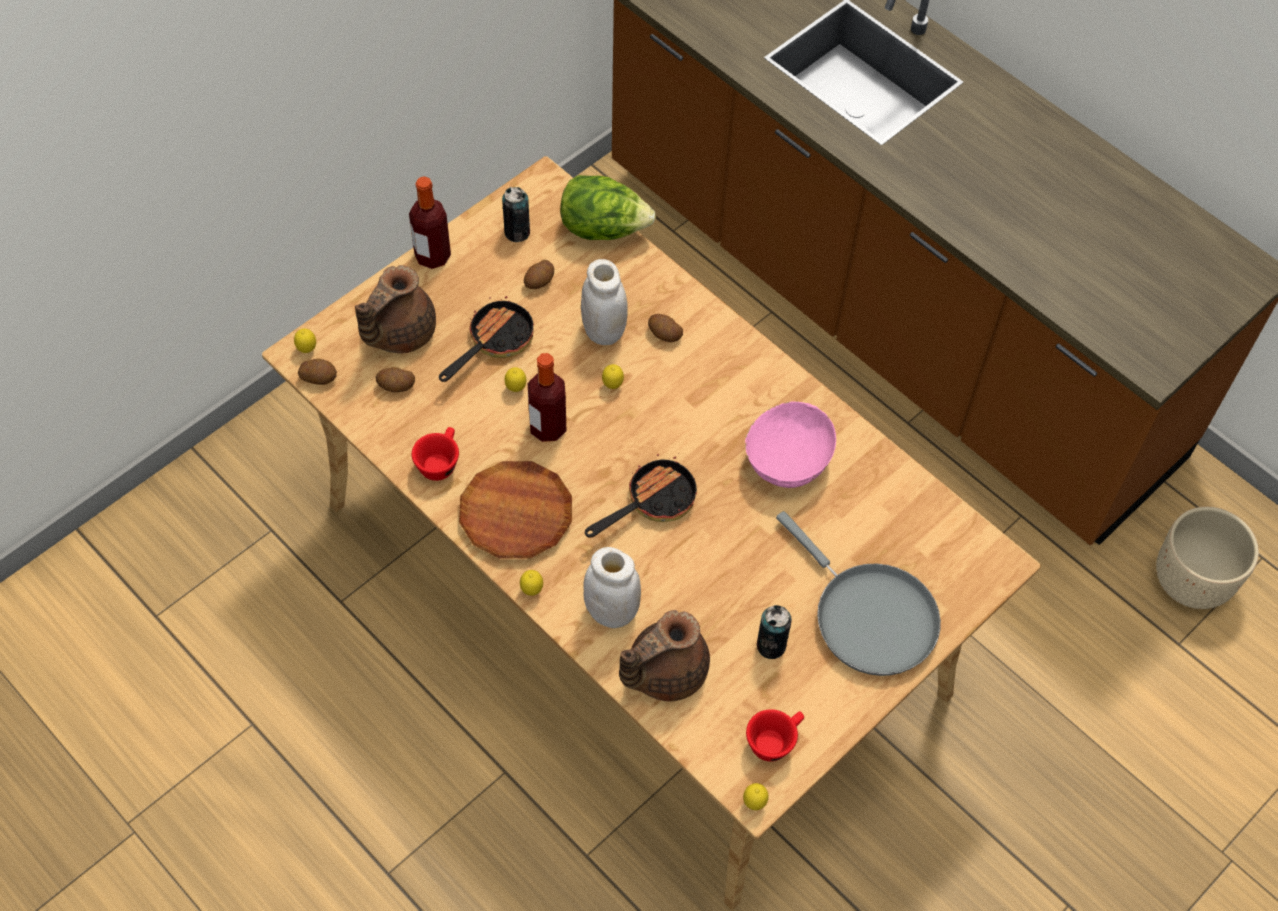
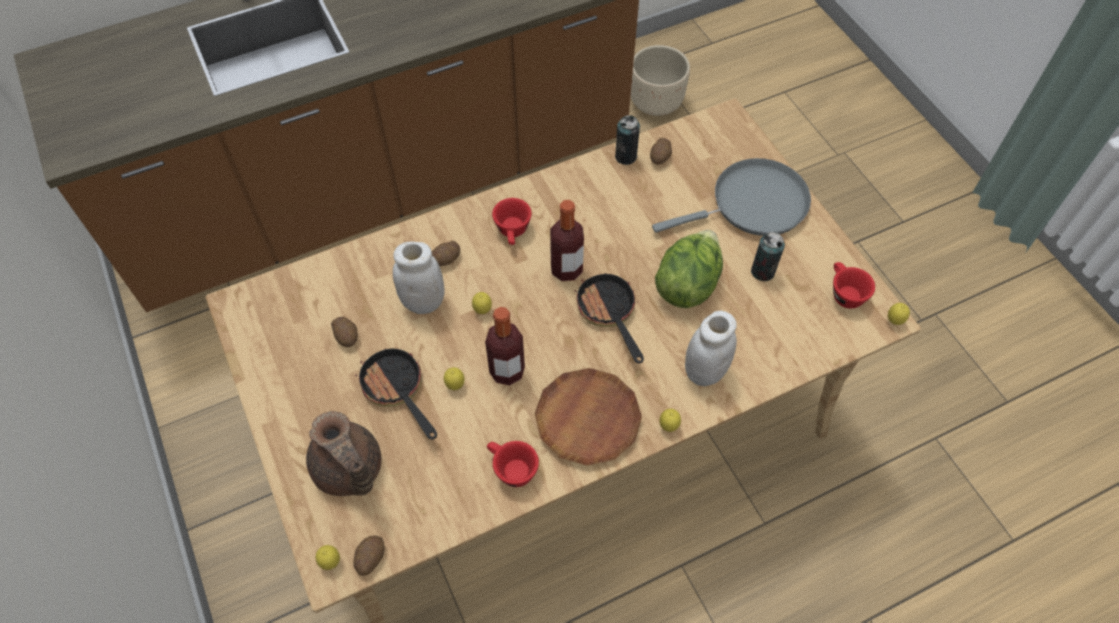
camera: 70 degrees left, 0 degrees up
potato [376,367,415,392] -> potato moved to [650,138,672,164]
bottle [409,176,451,269] -> bottle moved to [550,200,584,281]
can [502,187,530,242] -> can moved to [615,115,640,165]
lettuce [560,175,656,240] -> lettuce moved to [655,230,723,308]
brown teapot [619,610,710,702] -> none
pink bowl [745,401,836,488] -> none
none -> red cup [492,198,532,245]

